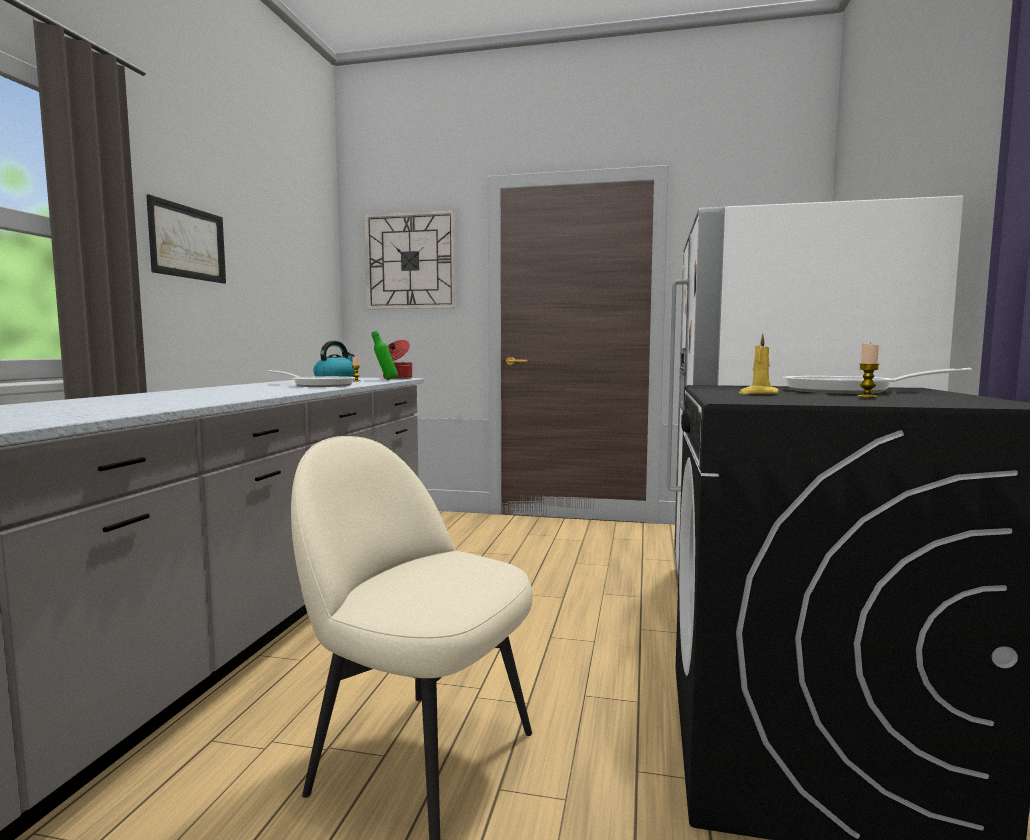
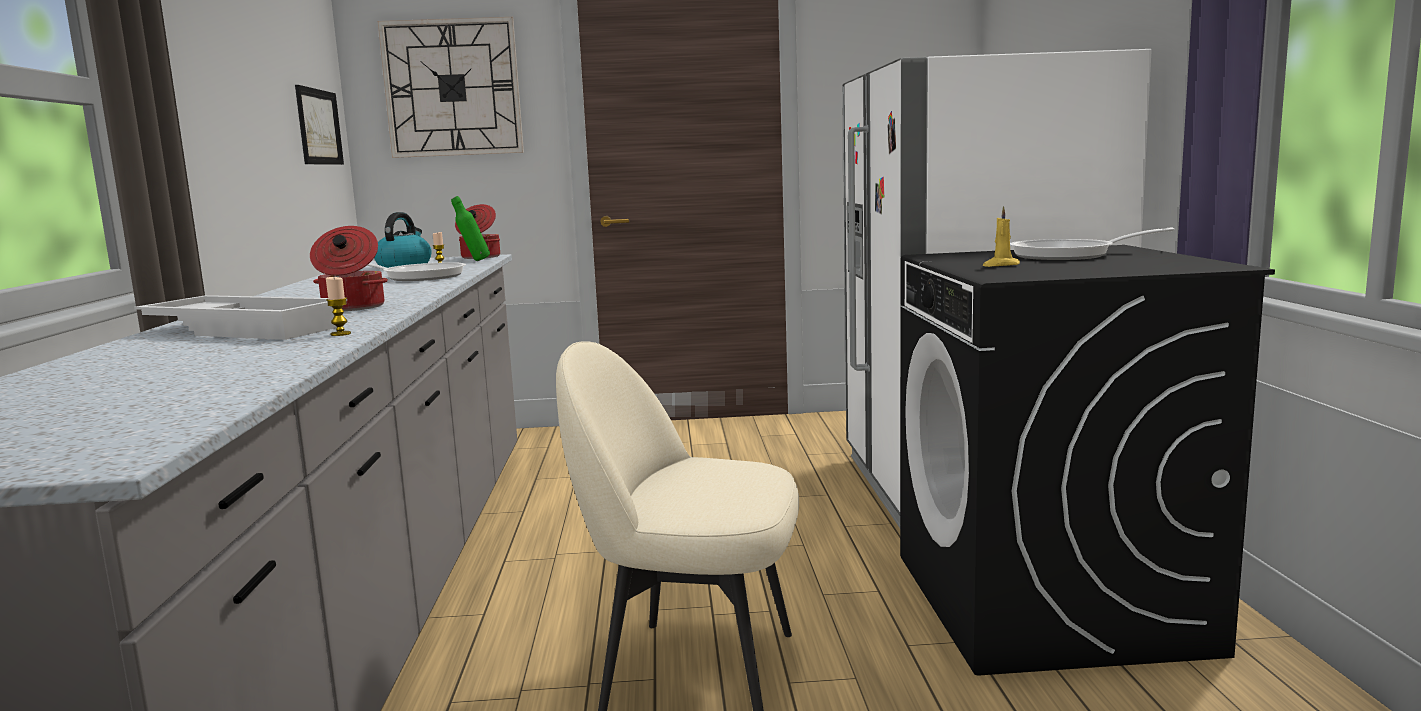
camera: 15 degrees left, 5 degrees up
picture [146,194,226,284] -> picture moved to [295,85,344,165]
candle [857,343,880,398] -> candle moved to [326,277,351,336]
none -> white tray [134,295,347,340]
none -> cooking pot [310,226,388,311]

